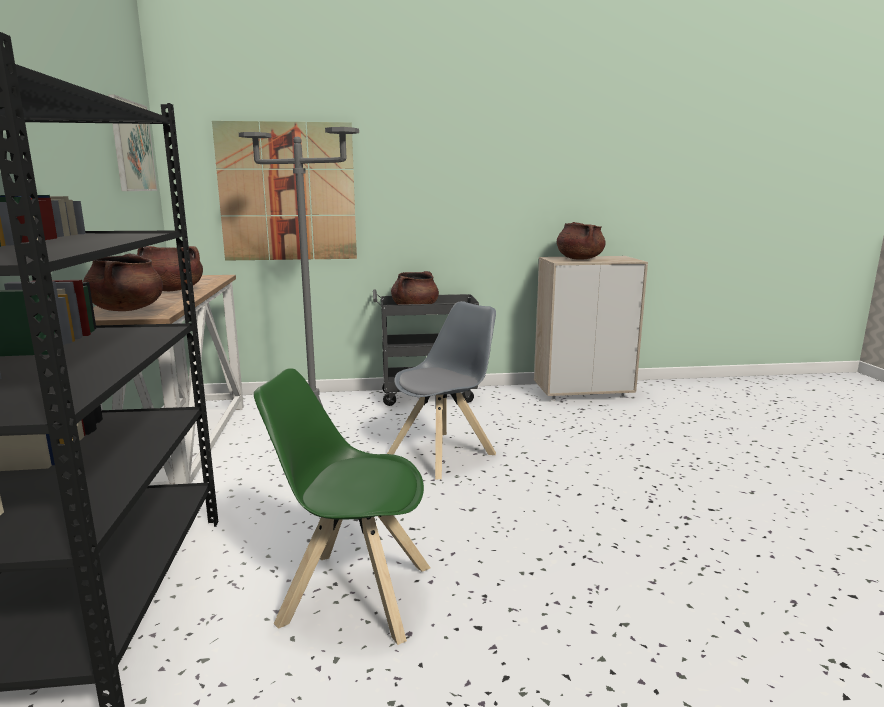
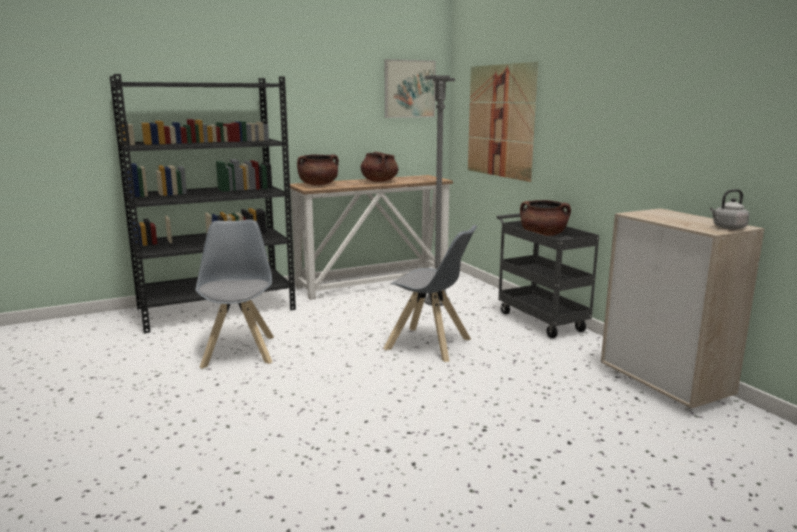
camera: 70 degrees right, 0 degrees up
green chair [254,368,430,645] -> grey chair [195,220,274,369]
brown cooking pot [557,222,606,259] -> none
none -> grey kettle [710,189,749,230]

